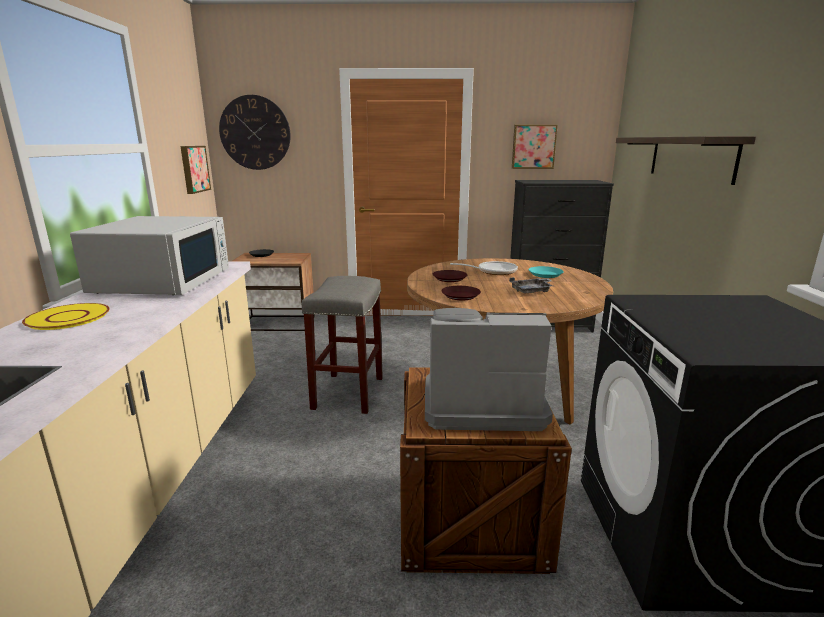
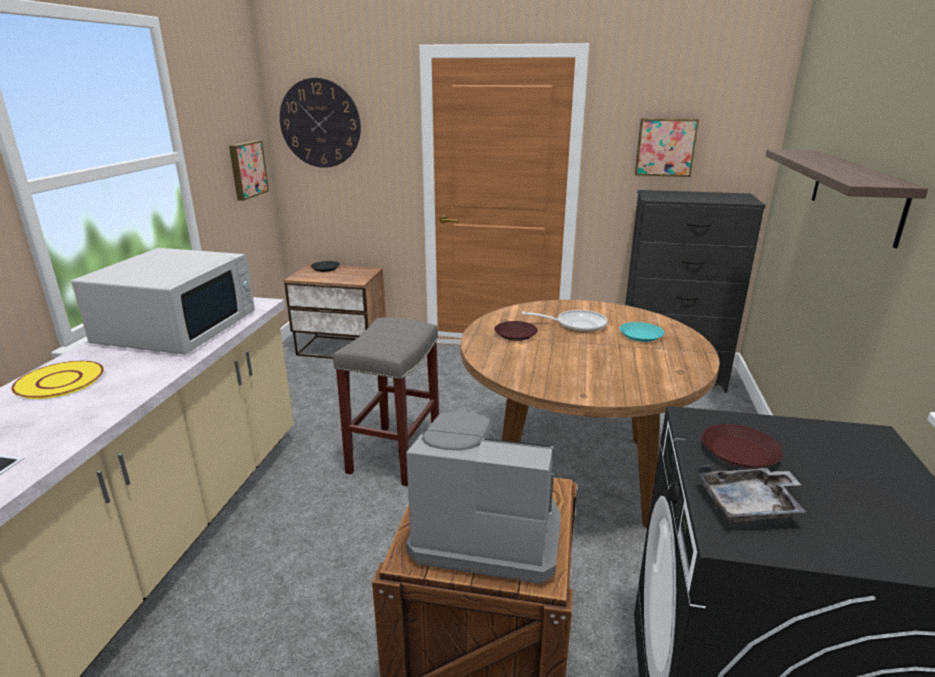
camera: 10 degrees right, 5 degrees up
brown plate [441,286,481,300] -> brown plate moved to [702,424,783,469]
grey tray [509,277,553,293] -> grey tray moved to [698,465,806,523]

